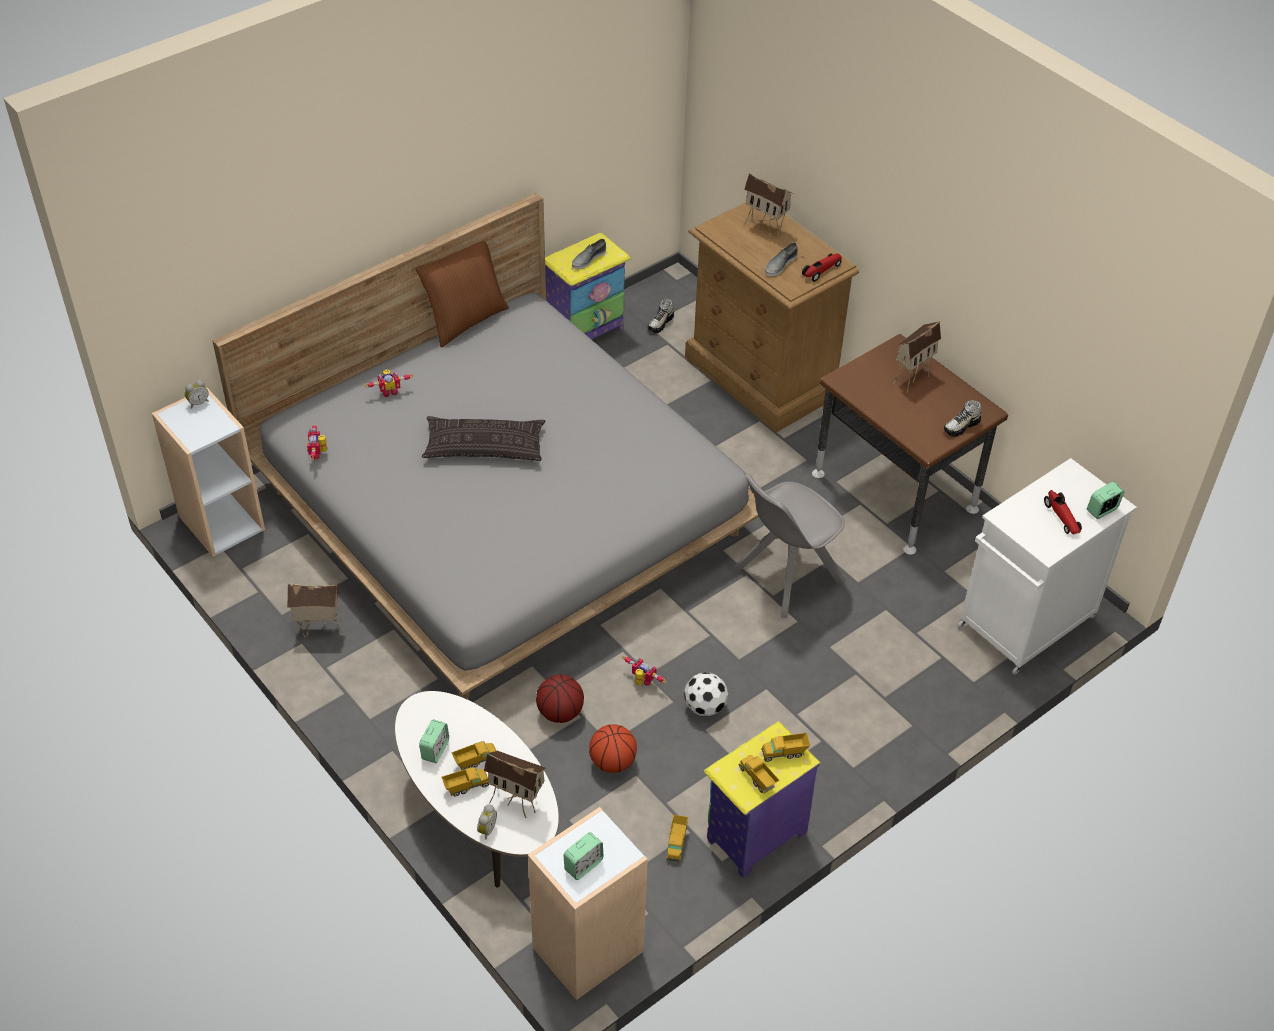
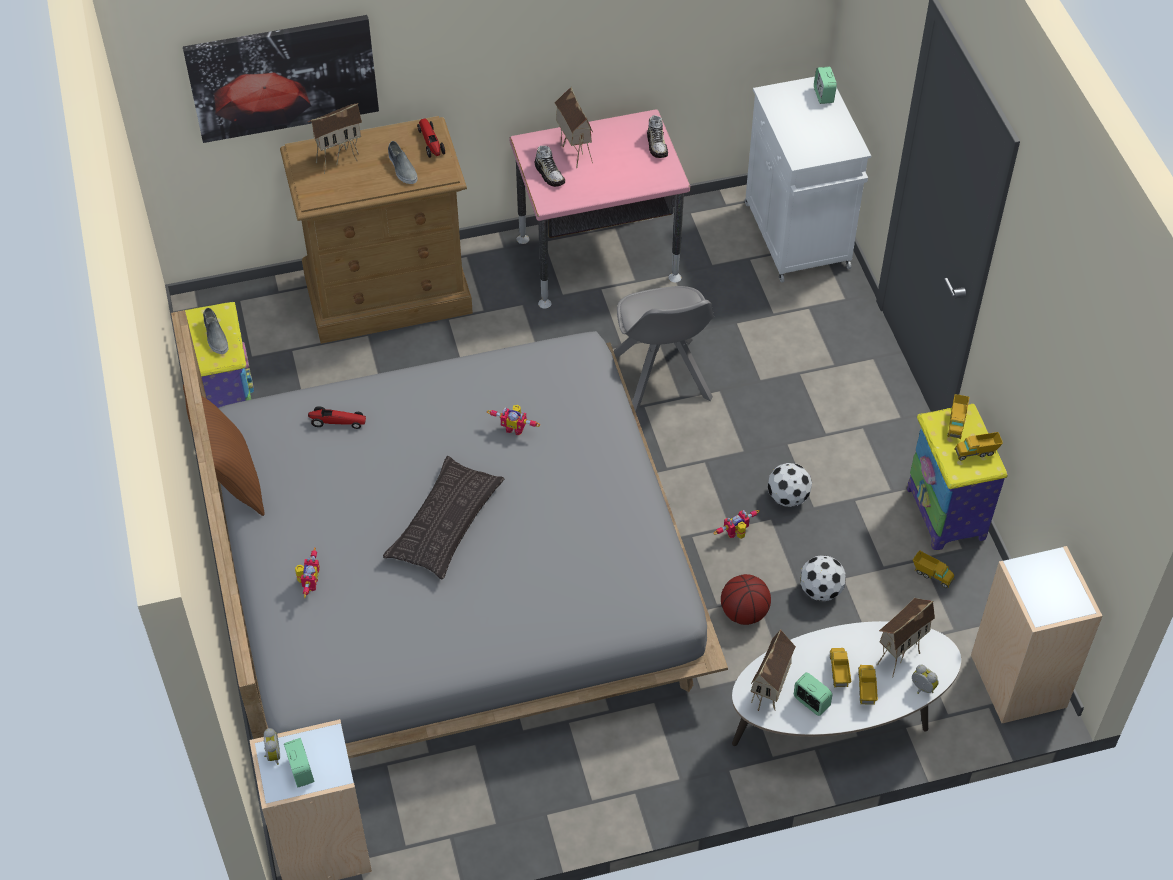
camera: 65 degrees left, 5 degrees up
toy house [287,583,342,638] -> toy house moved to [750,629,796,711]
toy robot [307,423,327,461] -> toy robot moved to [487,405,540,435]
alarm clock [564,832,603,880] -> alarm clock moved to [284,738,315,787]
basketball [589,724,637,773] -> football [800,555,846,601]
shoe [648,300,674,333] -> shoe moved to [534,146,565,187]
brown desk [812,334,1008,554] -> pink desk [510,109,690,309]
toy car [1044,490,1082,534] -> toy car moved to [308,406,366,429]
none -> picture [183,15,379,143]

